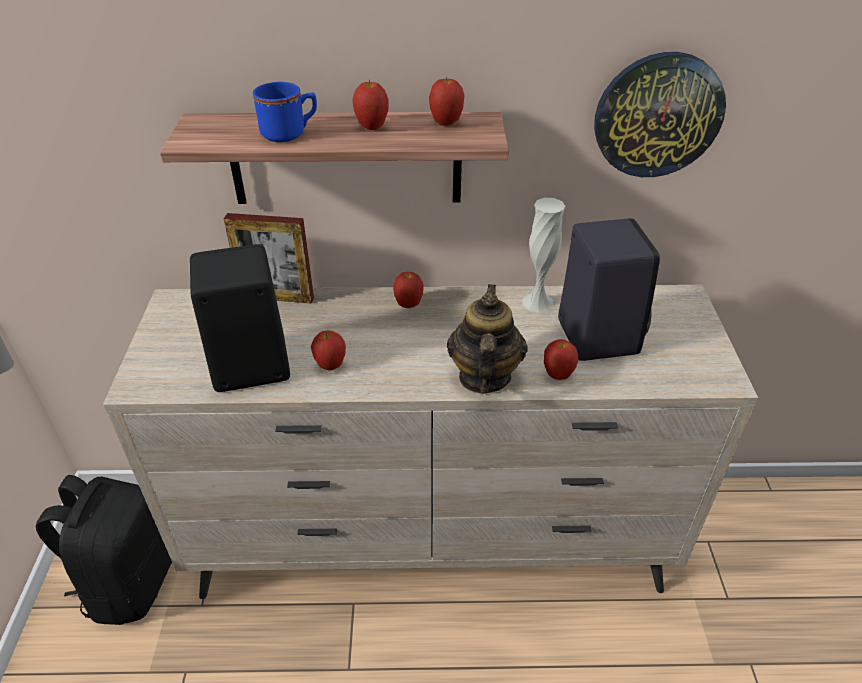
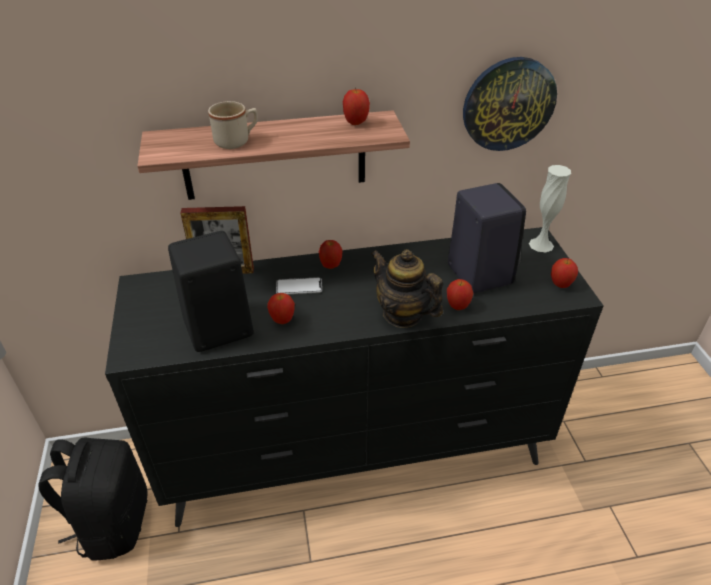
camera: 10 degrees left, 0 degrees up
beige dresser [103,285,758,599] -> black dresser [105,227,604,527]
blue mug [253,82,317,142] -> beige mug [208,101,258,149]
apple [352,80,389,130] -> apple moved to [551,258,578,288]
teapot [447,284,528,394] -> teapot turned 45 degrees counterclockwise [371,249,443,328]
white vase [522,198,565,313] -> white vase moved to [529,165,571,252]
none -> phone [276,277,322,294]

